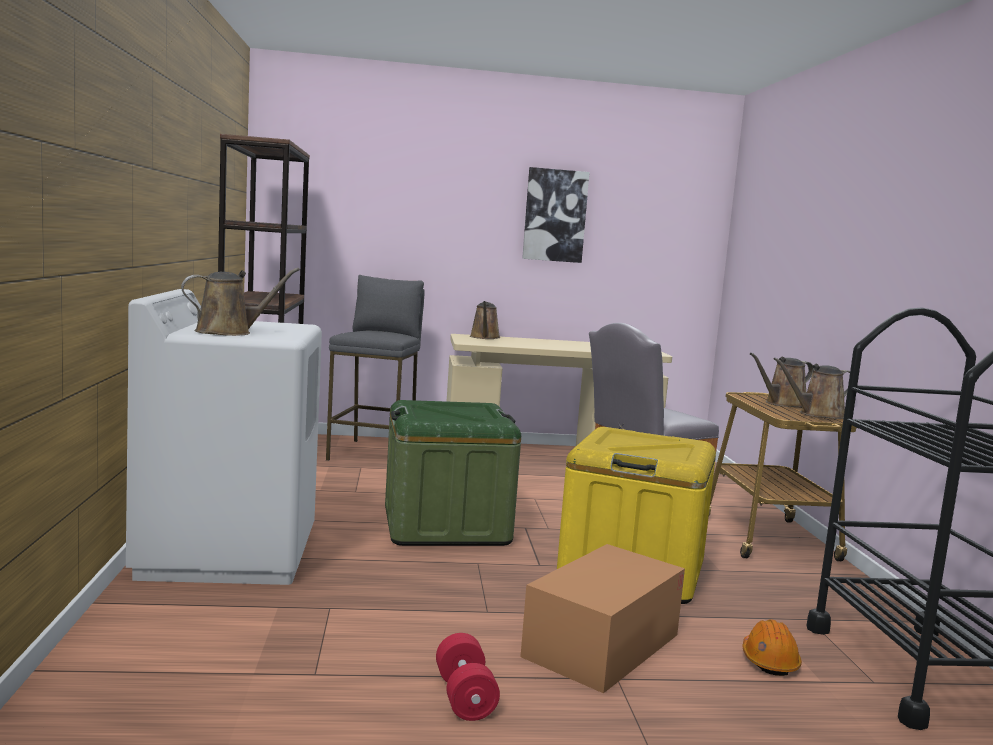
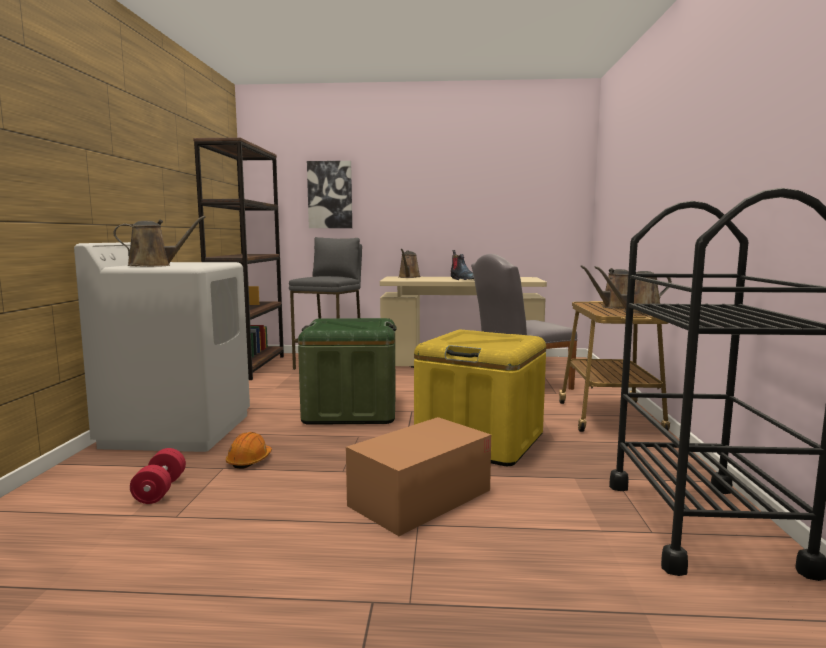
camera: 10 degrees right, 0 degrees up
red dumbbell [436,633,500,721] -> red dumbbell moved to [130,448,186,504]
picture [522,167,590,263] -> picture moved to [307,161,352,228]
orange hard hat [742,619,802,676] -> orange hard hat moved to [226,432,272,469]
none -> boot [451,250,474,280]

